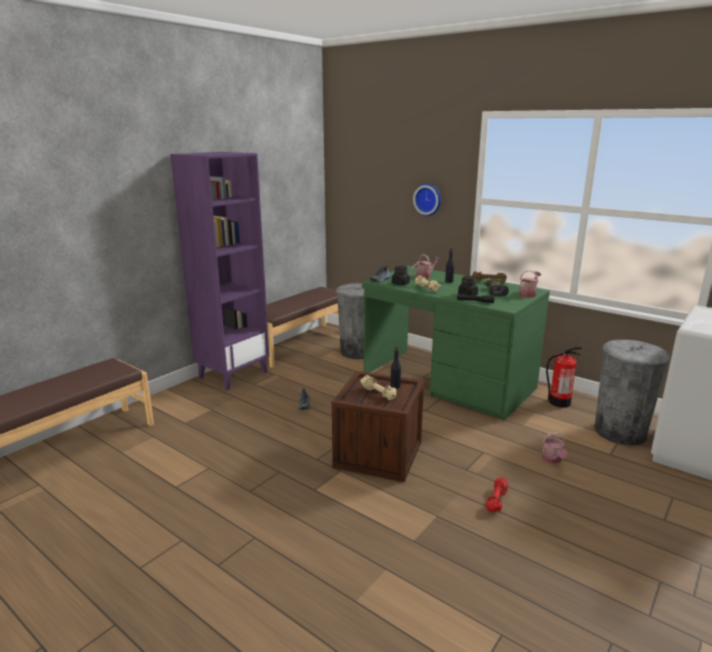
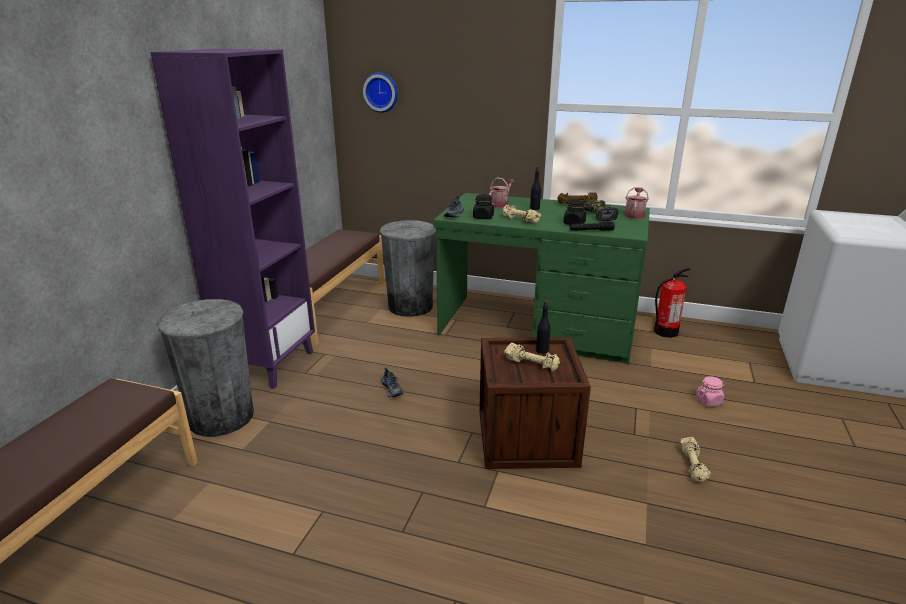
camera: 20 degrees left, 5 degrees up
wall clock [413,183,441,216] -> wall clock moved to [363,72,398,113]
red dumbbell [485,478,508,512] -> beige dumbbell [681,437,711,482]
watering can [542,433,567,463] -> pink jar [695,376,725,407]
grey trash can [594,340,670,445] -> grey trash can moved to [157,299,254,437]

